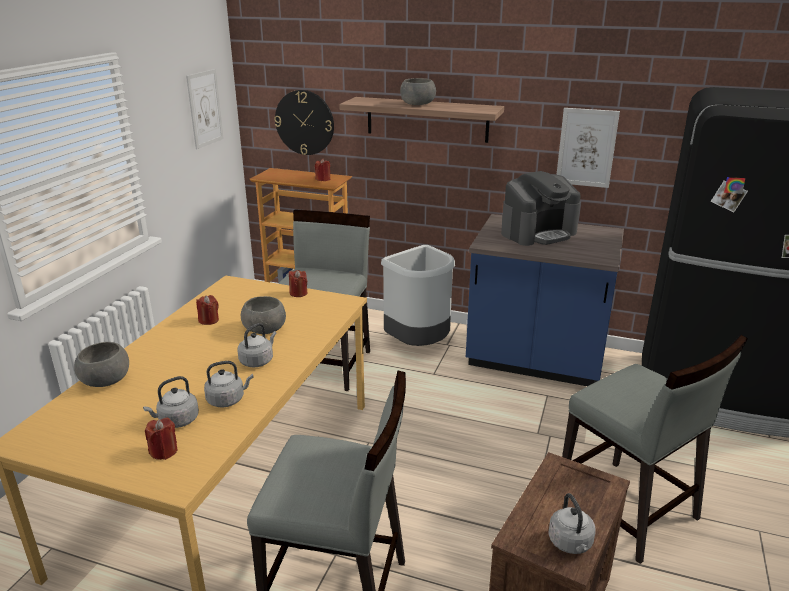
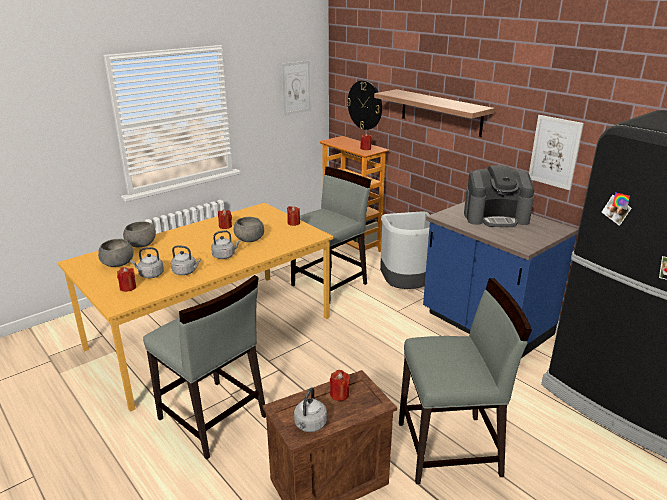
camera: 30 degrees right, 0 degrees up
grey bowl [400,78,436,105] -> grey bowl moved to [98,239,134,267]
grey chair [562,335,748,564] -> grey chair turned 90 degrees counterclockwise [399,278,532,484]
none -> red candle [330,370,350,401]

